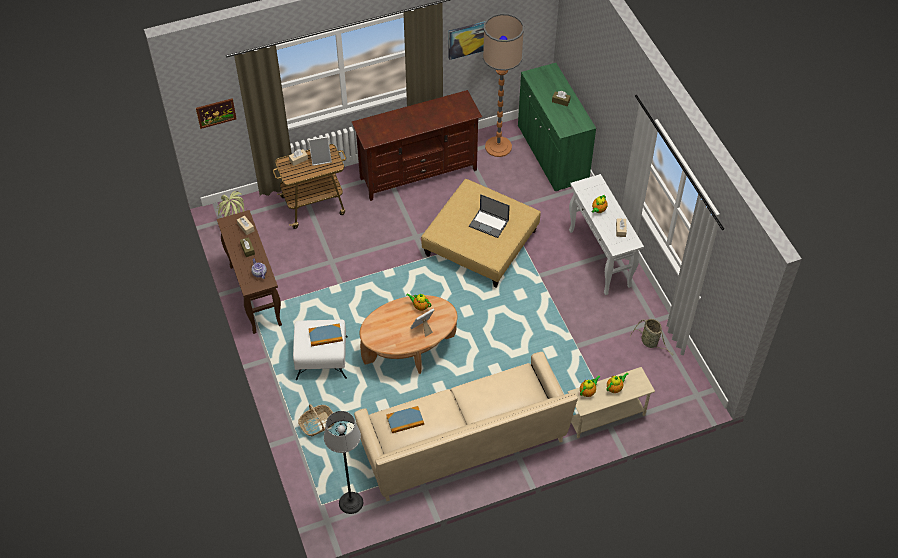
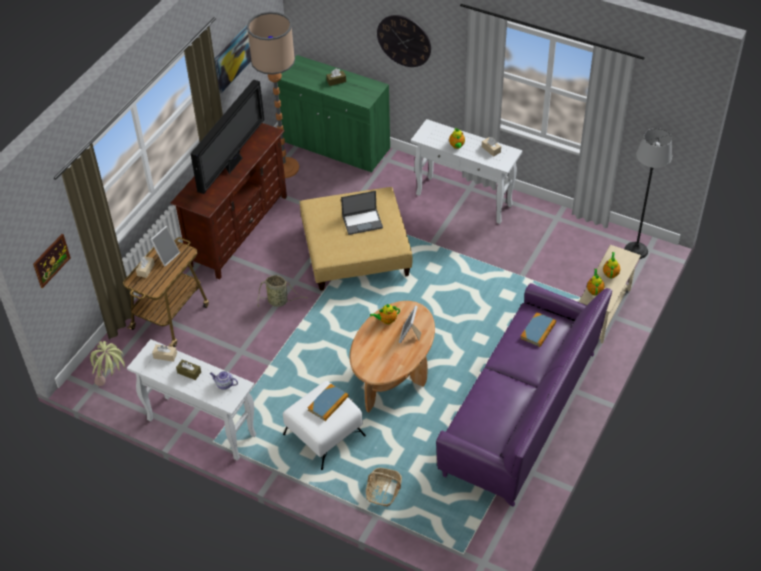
camera: 40 degrees left, 5 degrees down
brown console table [217,210,282,334] -> white console table [127,339,256,461]
floor lamp [324,411,363,514] -> floor lamp moved to [624,128,672,259]
beige sofa [354,352,578,501] -> purple sofa [436,283,612,507]
book [386,406,424,433] -> book moved to [520,312,556,347]
basket [630,319,674,355] -> basket moved to [256,275,308,307]
none -> television [190,79,264,194]
none -> wall clock [377,15,431,67]

